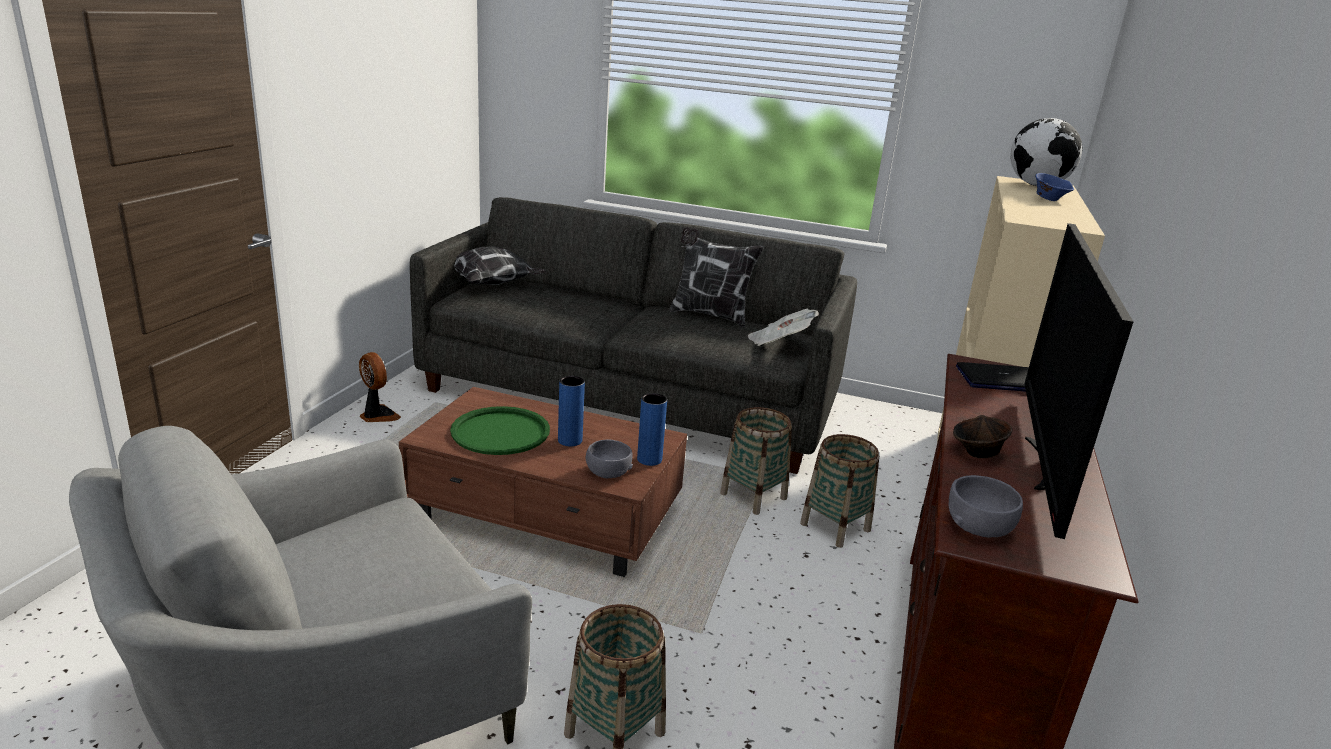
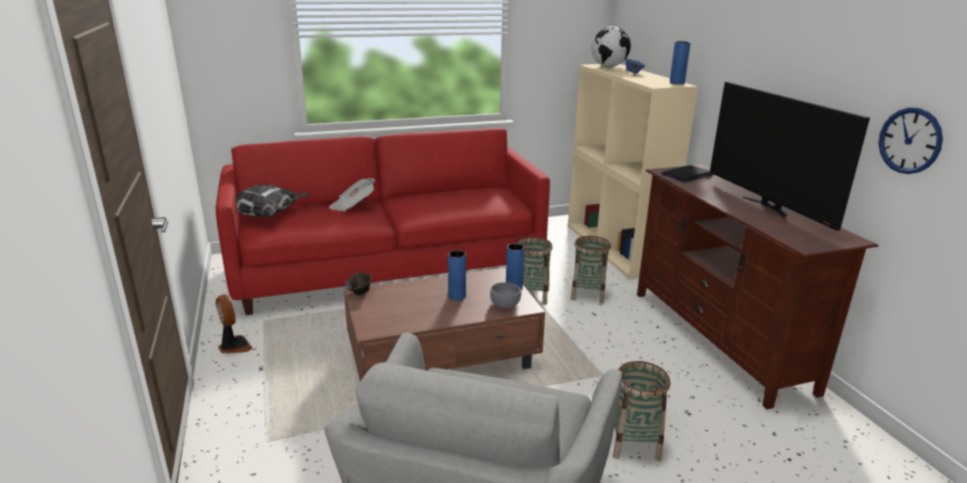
camera: 35 degrees left, 0 degrees up
fan [359,352,401,422] -> fan turned 45 degrees clockwise [216,294,252,353]
grey sofa [410,197,857,474] -> red sofa [216,128,550,315]
green tray [450,406,550,455] -> none
pillow [669,227,763,328] -> none
newspaper [748,309,819,346] -> newspaper moved to [329,178,375,212]
grey bowl [948,475,1023,537] -> none
brown bowl [953,415,1013,458] -> brown bowl moved to [345,272,372,295]
none -> blue vase [670,41,690,85]
none -> wall clock [879,108,943,174]

